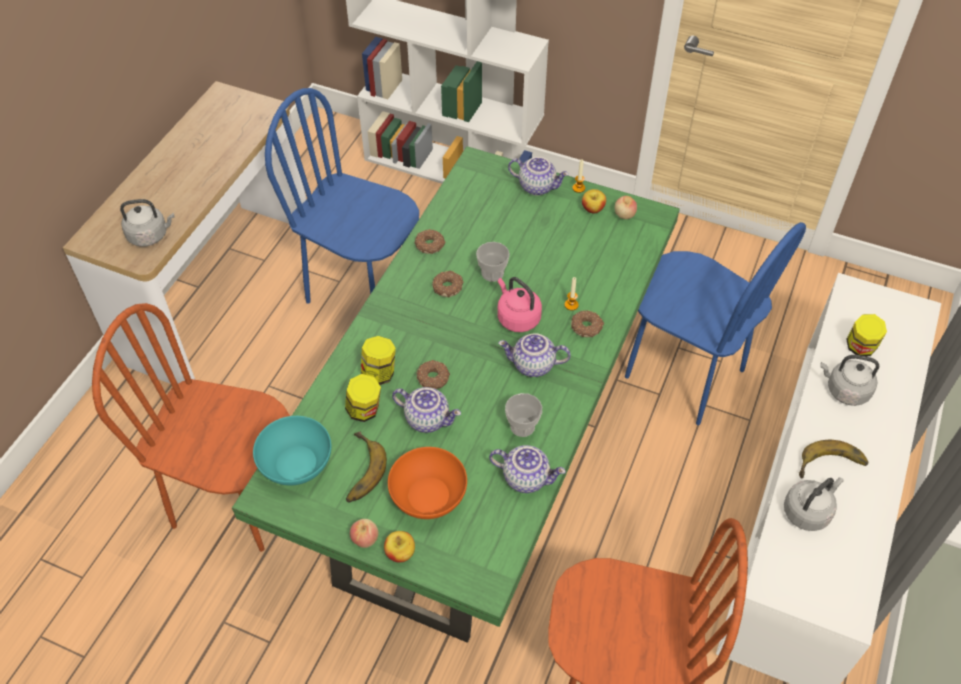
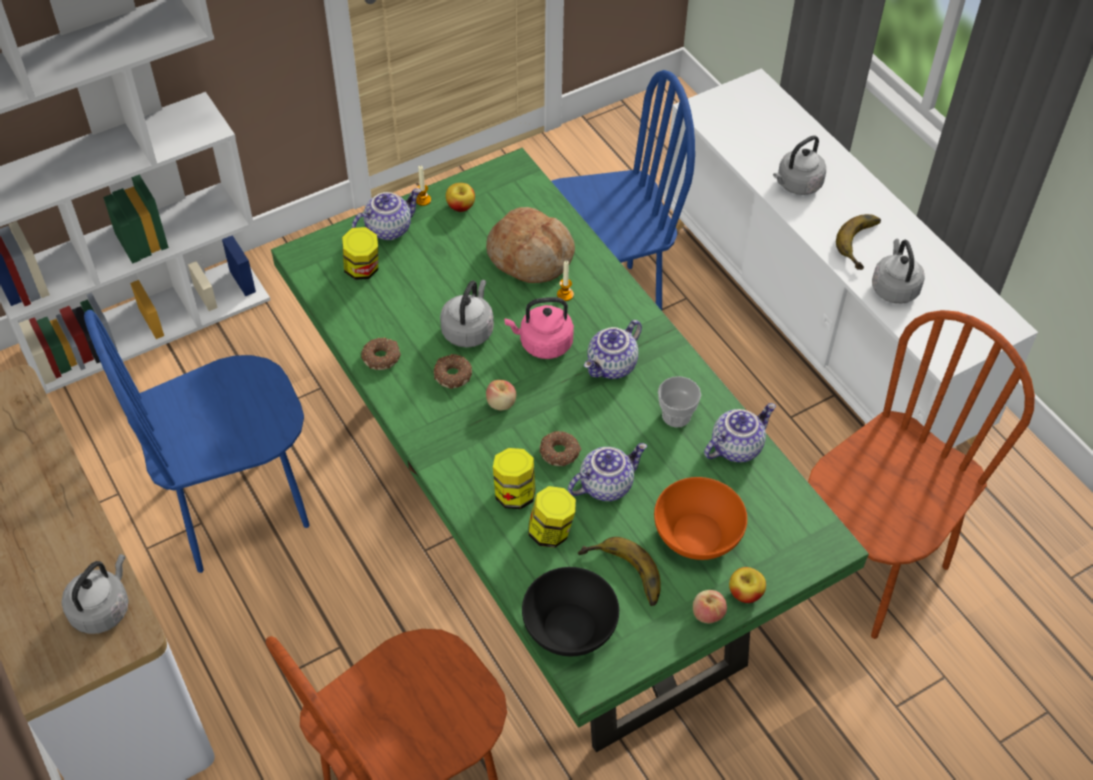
camera: 55 degrees left, 0 degrees up
turquoise bowl [253,416,331,485] -> black bowl [522,567,619,656]
cup [476,242,510,282] -> grey kettle [440,280,494,348]
donut [571,310,604,337] -> none
apple [615,196,637,219] -> apple moved to [486,380,516,410]
jar [847,314,887,356] -> jar moved to [342,227,378,280]
none -> bread [486,207,575,283]

